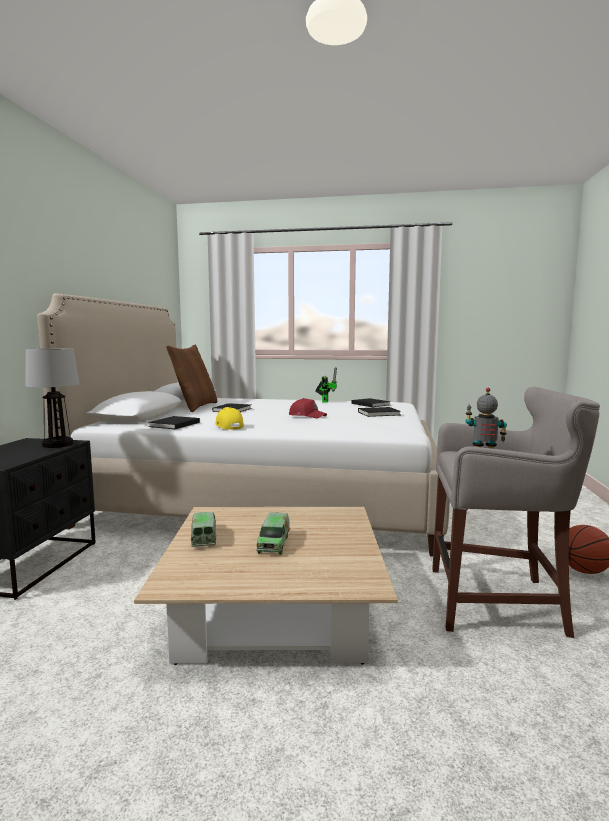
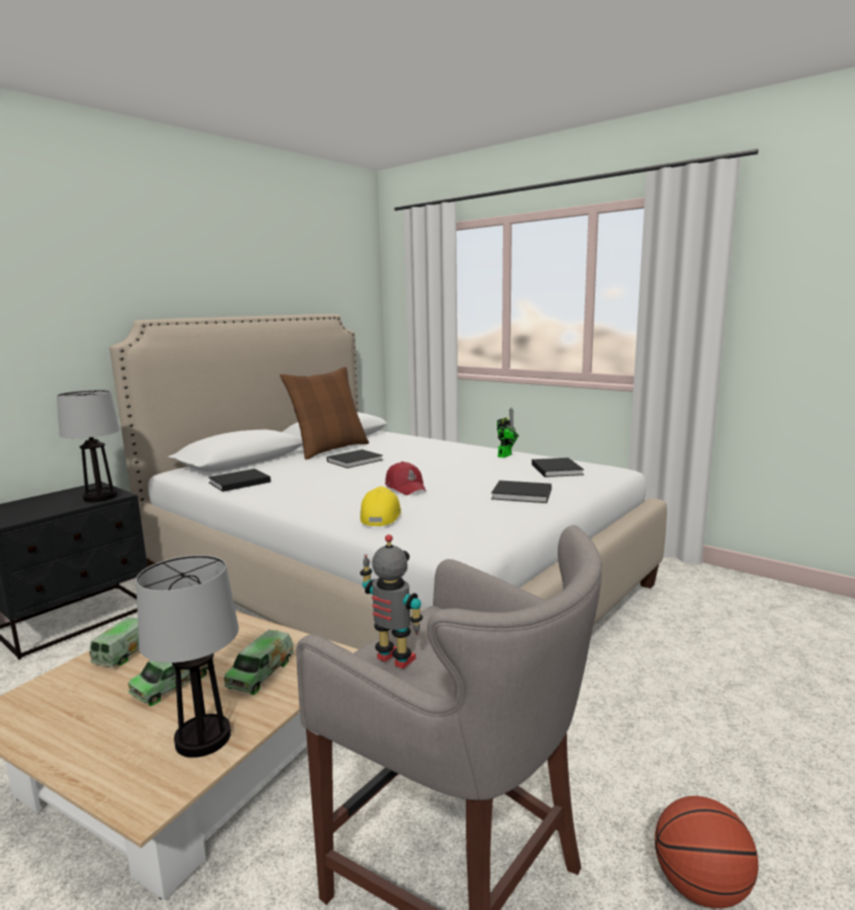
camera: 30 degrees right, 5 degrees up
yellow cap [215,407,244,430] -> yellow cap moved to [360,486,401,526]
none -> table lamp [136,555,239,758]
none -> toy truck [224,630,294,695]

